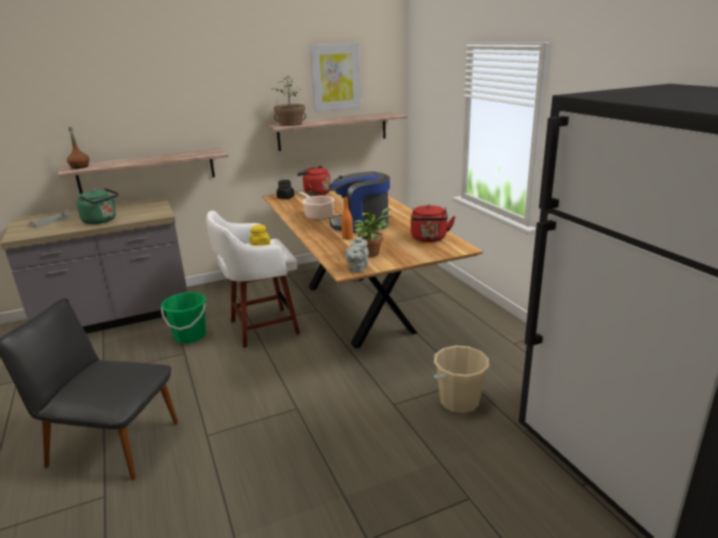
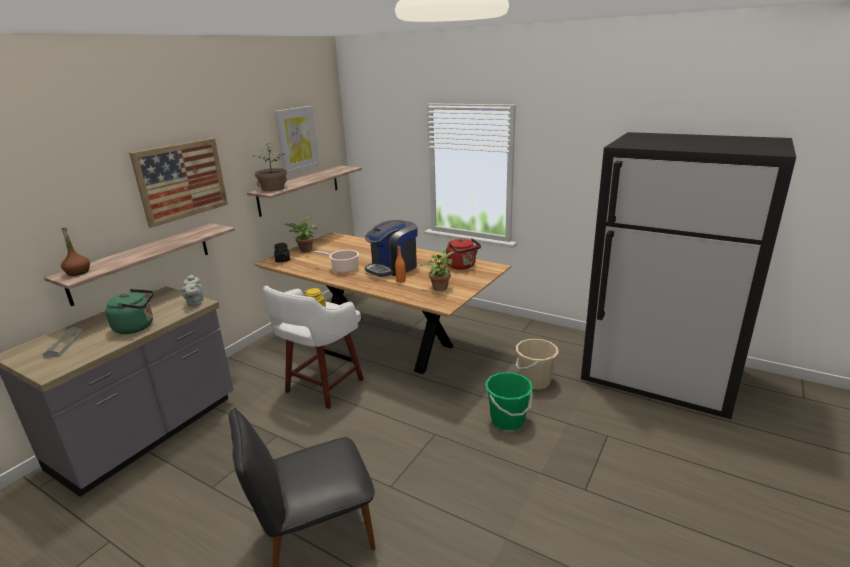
camera: 35 degrees left, 0 degrees up
green bucket [161,292,206,343] -> green bucket moved to [485,372,533,430]
red kettle [297,166,331,196] -> potted plant [284,217,317,252]
grey teapot [344,235,369,272] -> grey teapot moved to [181,274,204,306]
none -> picture [129,138,228,228]

